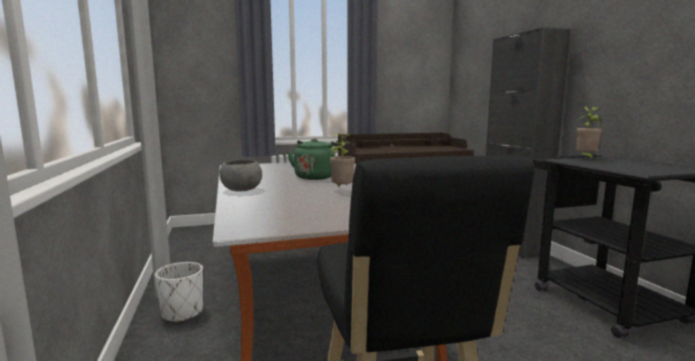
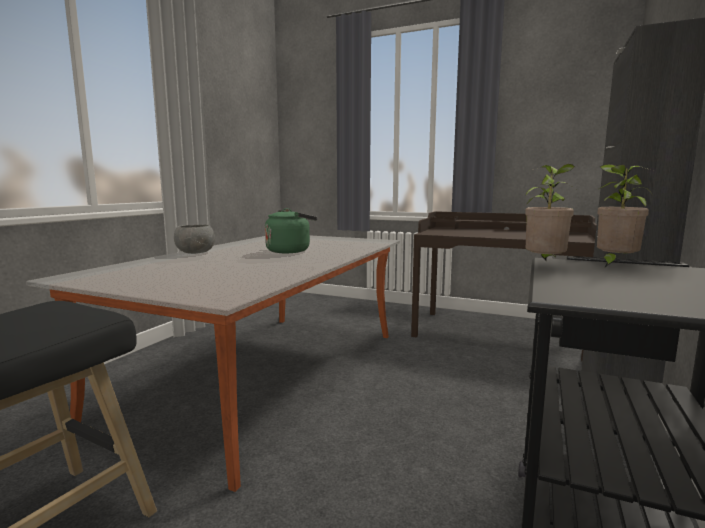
camera: 40 degrees right, 0 degrees up
white planter [155,262,203,323] -> none
potted plant [329,132,355,188] -> potted plant moved to [525,164,576,262]

